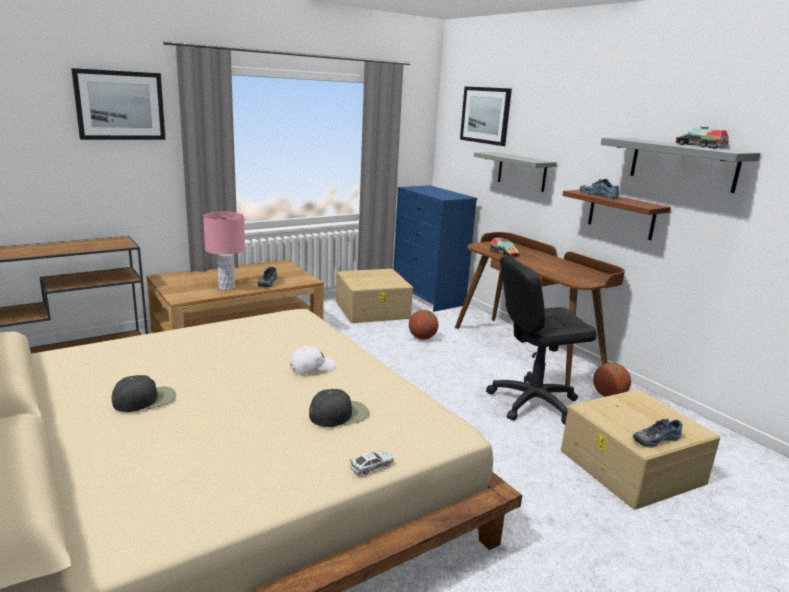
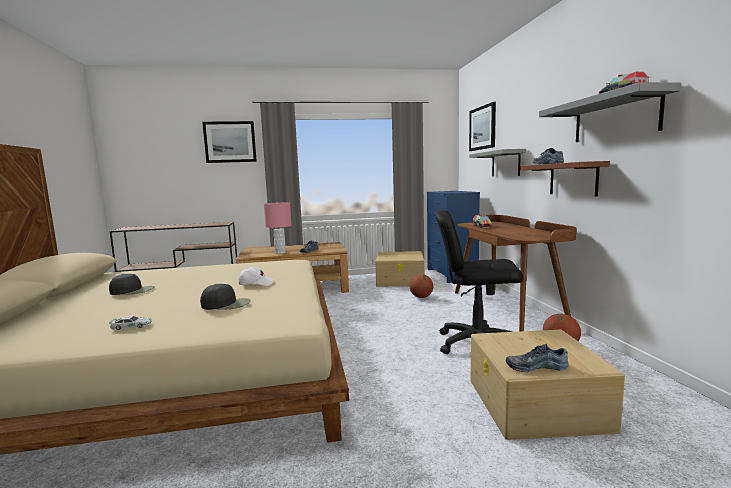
camera: 25 degrees right, 10 degrees down
toy car [350,450,394,475] -> toy car moved to [109,316,152,330]

